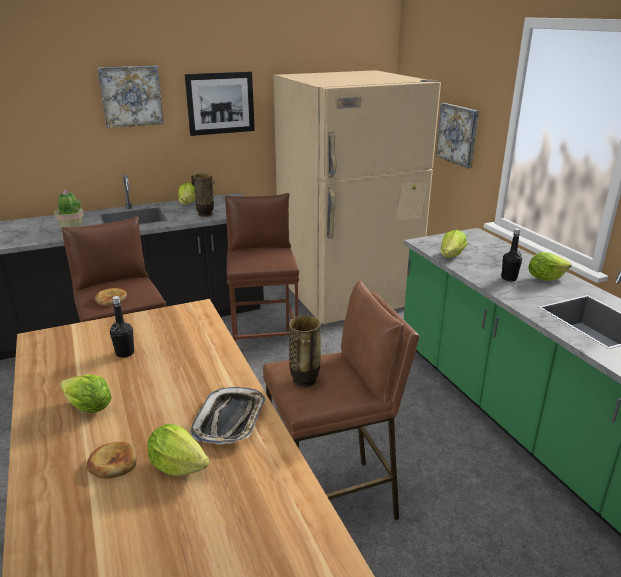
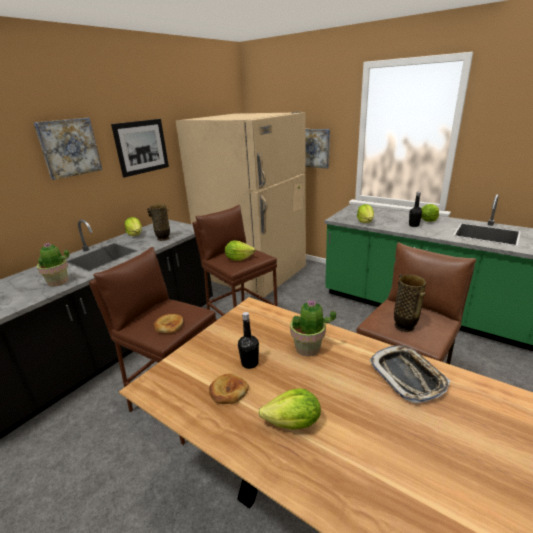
camera: 30 degrees left, 0 degrees up
bread [86,442,137,479] -> bread moved to [209,373,249,404]
lettuce [147,424,210,476] -> lettuce moved to [225,241,256,261]
none -> potted plant [290,300,336,356]

